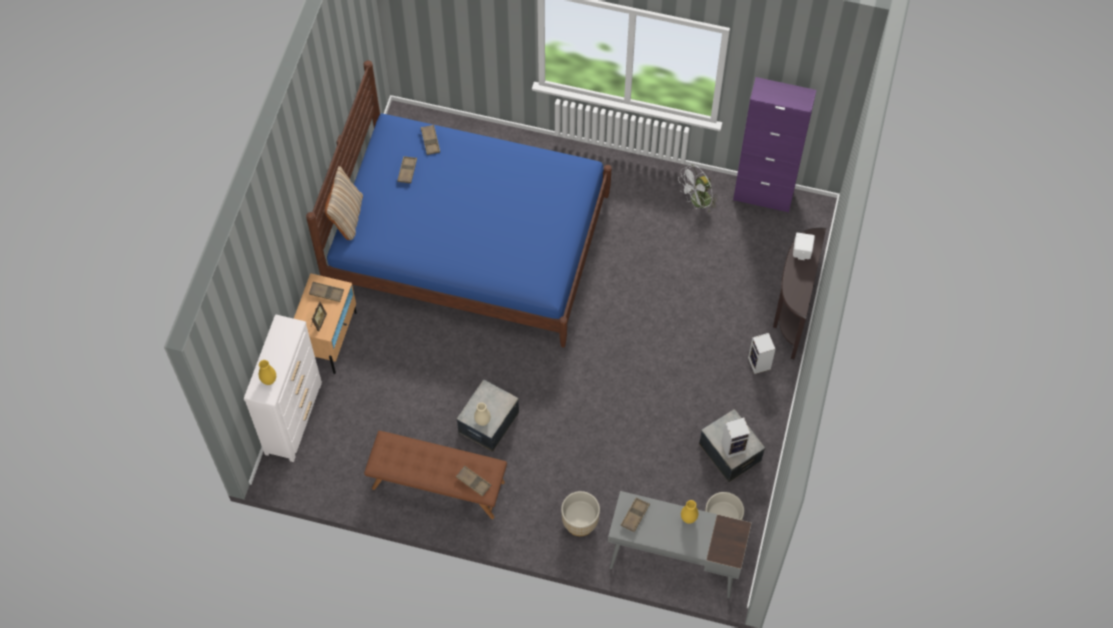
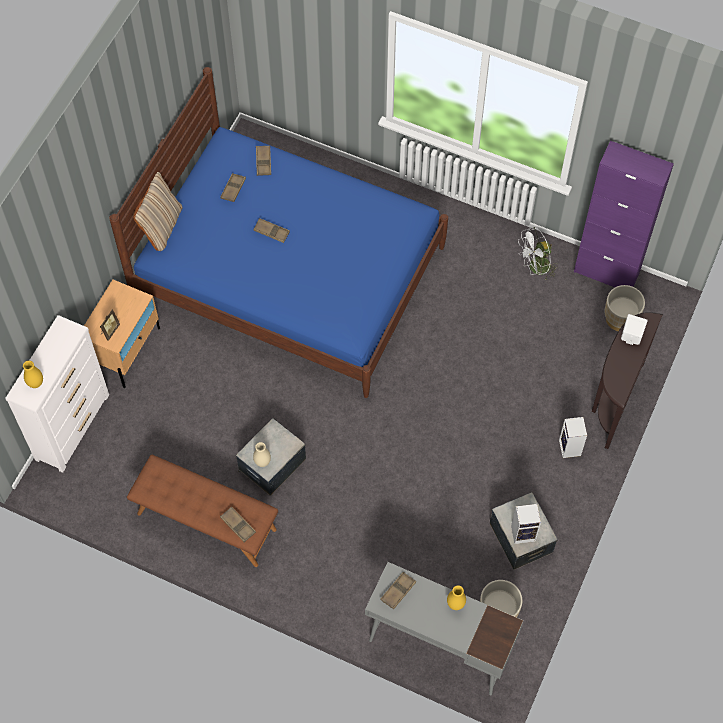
camera: 10 degrees right, 0 degrees up
brown tray [309,282,344,302] -> brown tray moved to [253,218,290,243]
beige planter [561,491,600,536] -> beige planter moved to [604,285,645,331]

